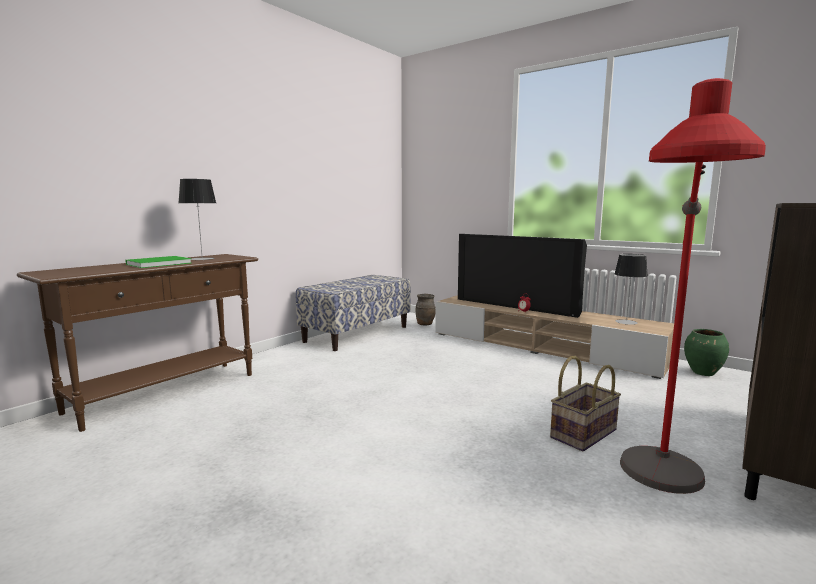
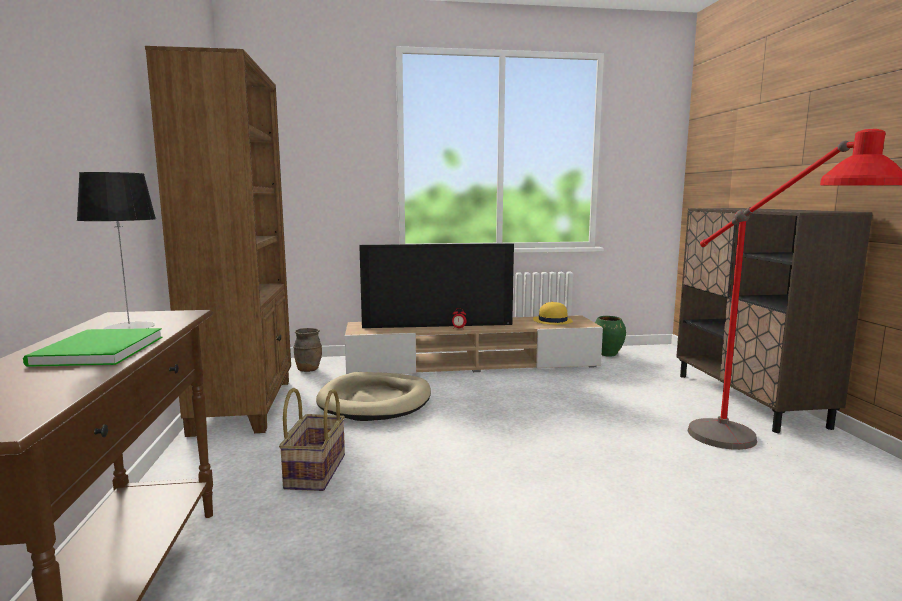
camera: 45 degrees left, 0 degrees up
bench [296,275,411,351] -> brown bookcase [145,46,291,437]
basket [550,356,621,451] -> basket moved to [279,388,345,491]
table lamp [615,254,648,325] -> yellow hat [533,302,573,325]
none -> beige dog bed [316,372,431,421]

